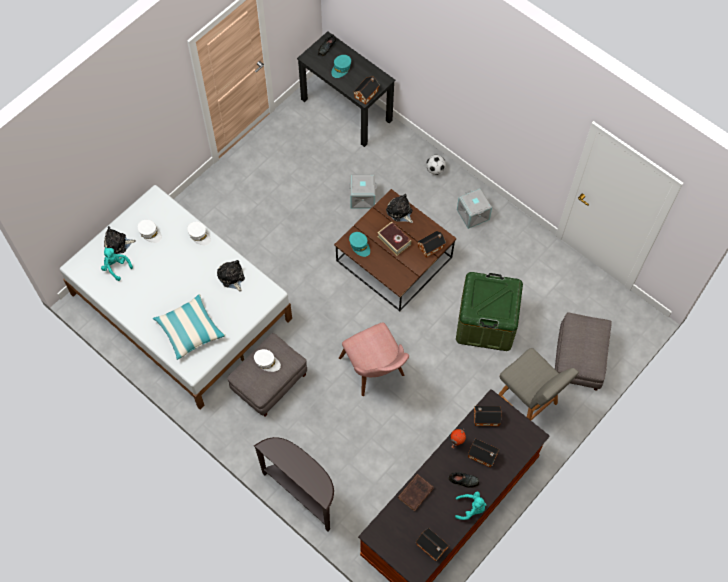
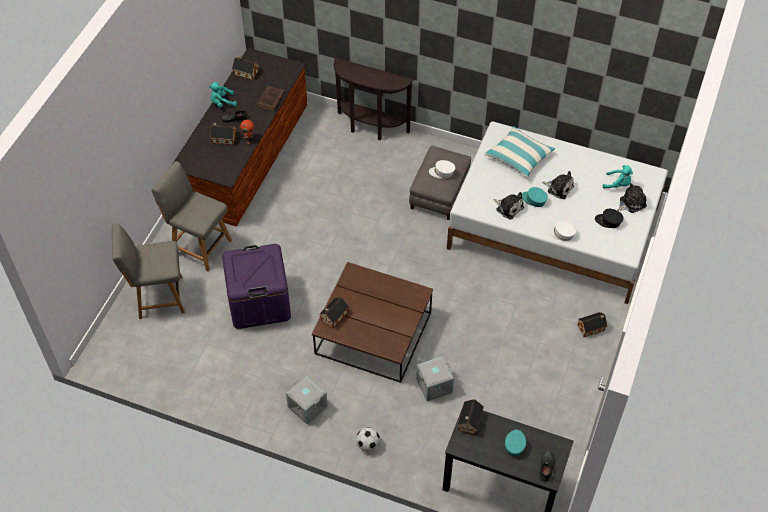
camera: 160 degrees right, 10 degrees down
white cap [137,220,162,243] -> black cap [595,209,624,228]
pink chair [339,322,409,396] -> none
turquoise cap [349,232,370,257] -> turquoise cap moved to [522,187,548,207]
book [378,222,412,256] -> none
plush toy [386,194,413,223] -> plush toy moved to [542,171,574,199]
green storage box [456,272,523,351] -> purple storage box [222,244,291,329]
toy house [474,406,502,426] -> toy house moved to [577,312,608,337]
grey ottoman [555,312,612,391] -> grey chair [112,223,185,319]

